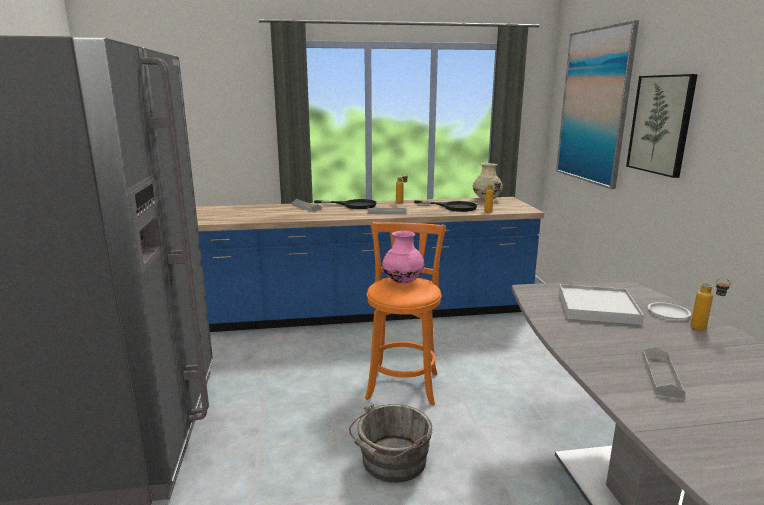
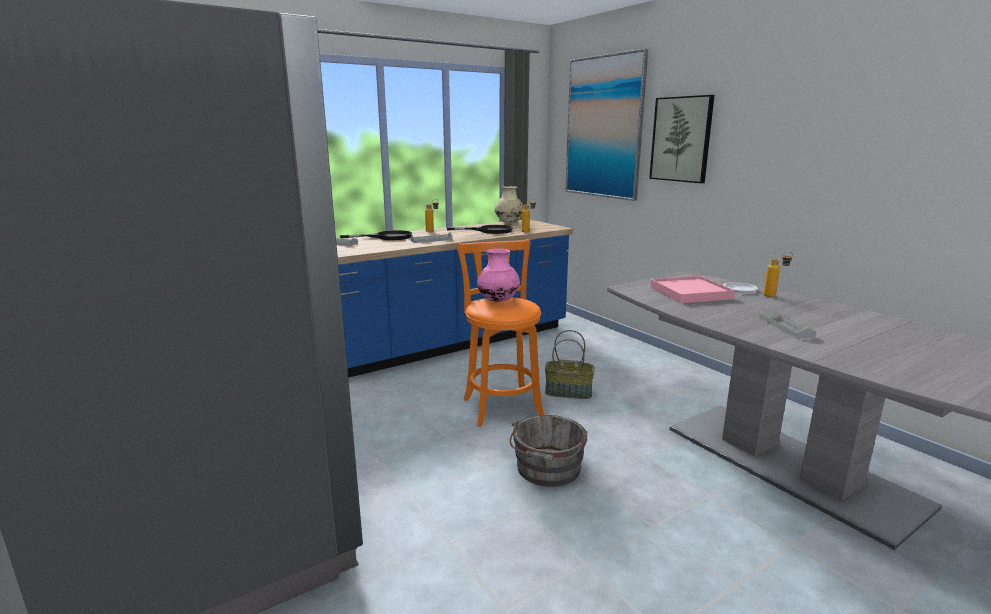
camera: 25 degrees left, 0 degrees up
white tray [559,284,643,325] -> pink tray [650,276,735,303]
none -> basket [545,330,595,399]

